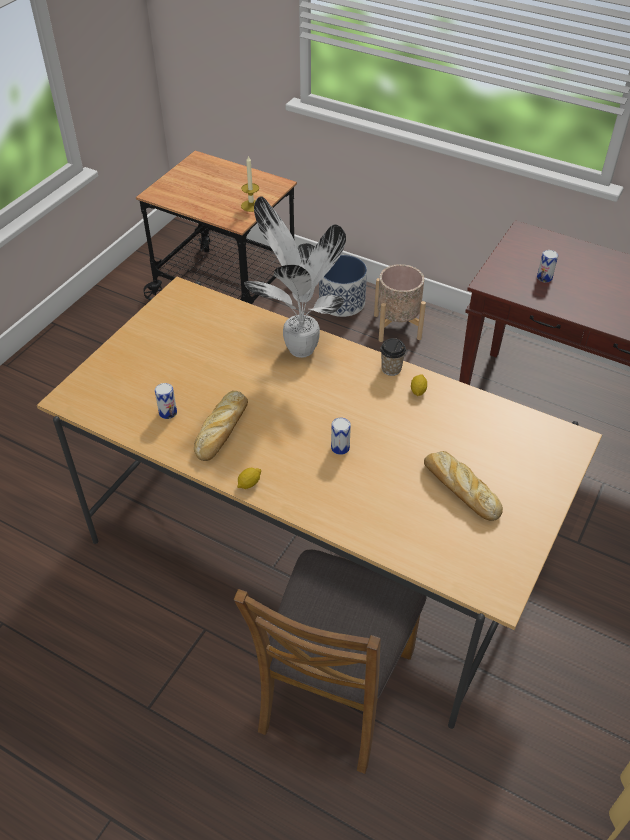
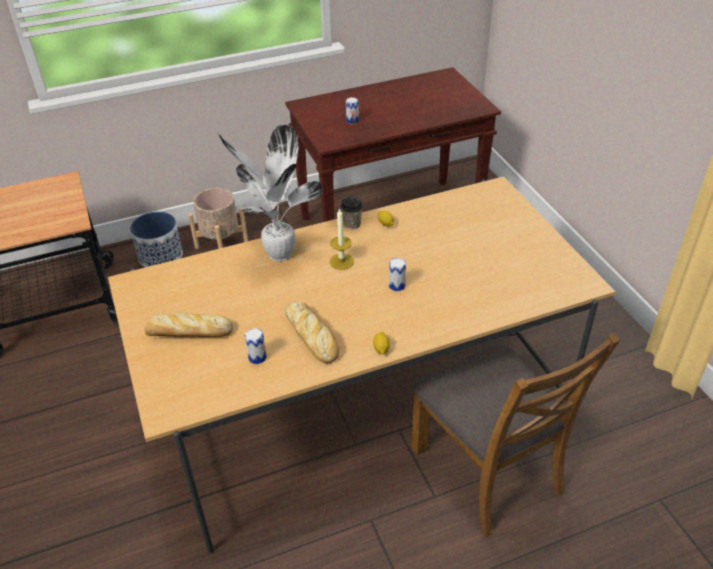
camera: 50 degrees left, 5 degrees down
candle [241,156,259,212] -> candle moved to [329,208,354,270]
bread [424,451,503,521] -> bread moved to [145,312,233,337]

